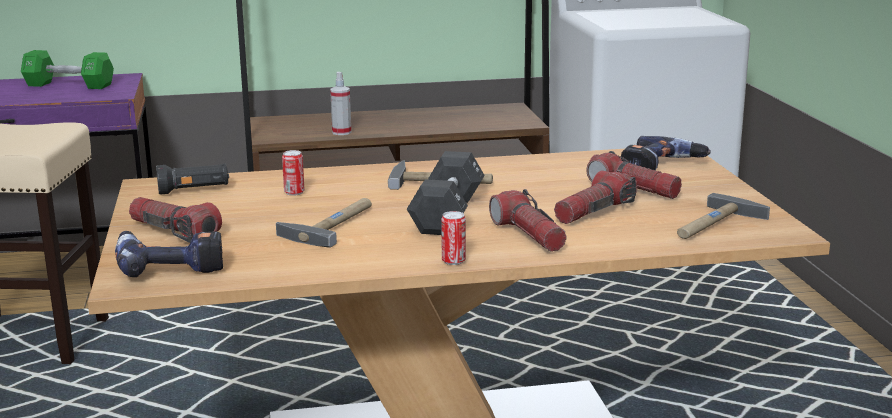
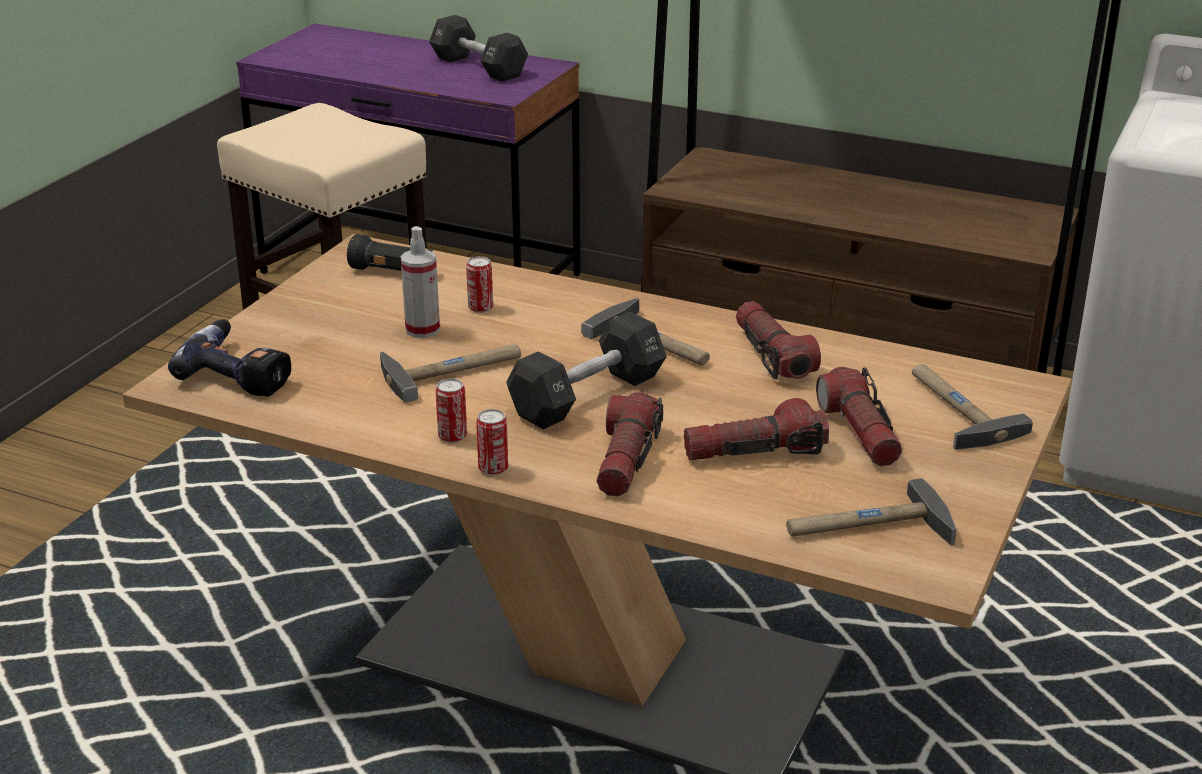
camera: 35 degrees right, 10 degrees up
green dumbbell [21,50,114,89] -> black dumbbell [429,15,528,82]
flashlight [129,197,222,243] -> flashlight moved to [736,301,821,379]
spray bottle [330,72,351,135] -> spray bottle moved to [401,226,440,338]
power drill [621,136,710,170] -> hammer [912,364,1033,450]
none -> can [435,378,467,443]

